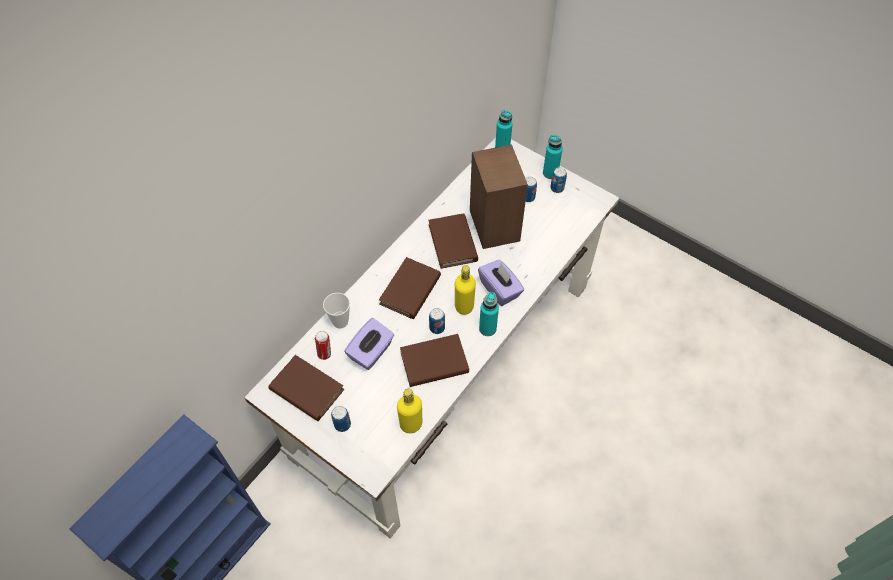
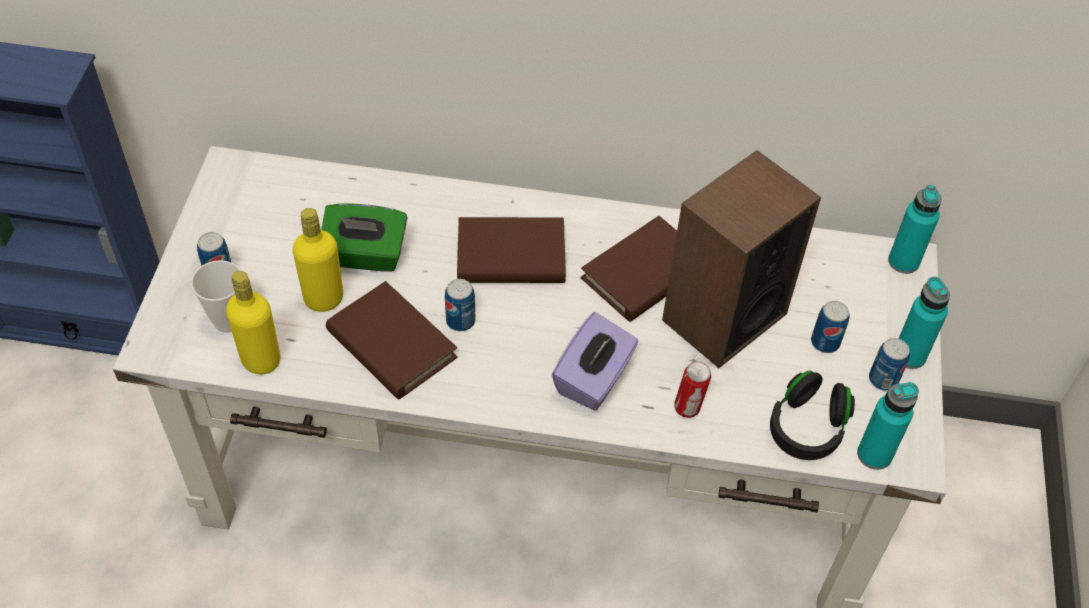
camera: 60 degrees right, 5 degrees down
brown book [269,355,344,421] -> none
can [315,331,331,360] -> can moved to [674,361,711,418]
cup [323,293,350,329] -> cup moved to [191,260,241,333]
purple tissue box [344,318,394,370] -> green tissue box [321,204,407,272]
yellow bottle [455,265,476,315] -> yellow bottle moved to [293,208,343,312]
turquoise bottle [479,292,499,336] -> turquoise bottle moved to [857,382,919,470]
none -> black headphones [770,371,855,460]

